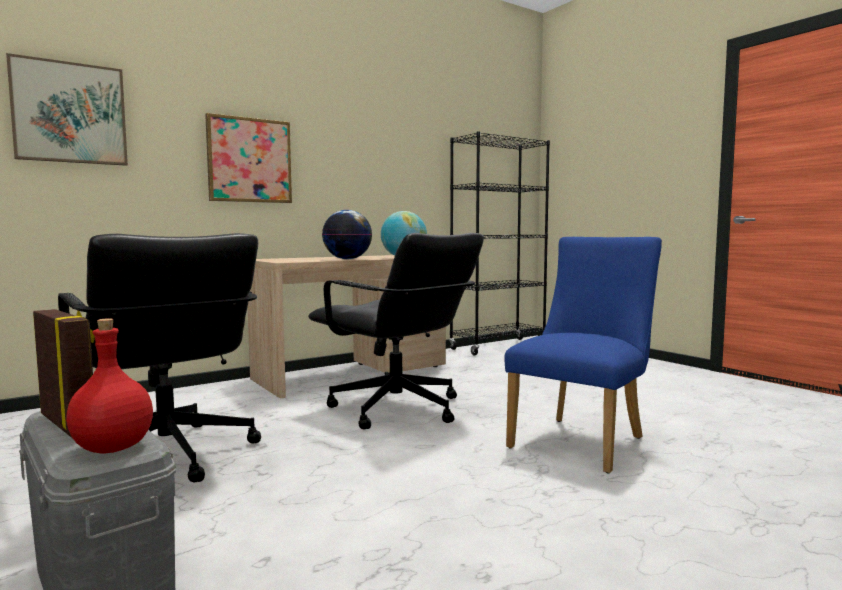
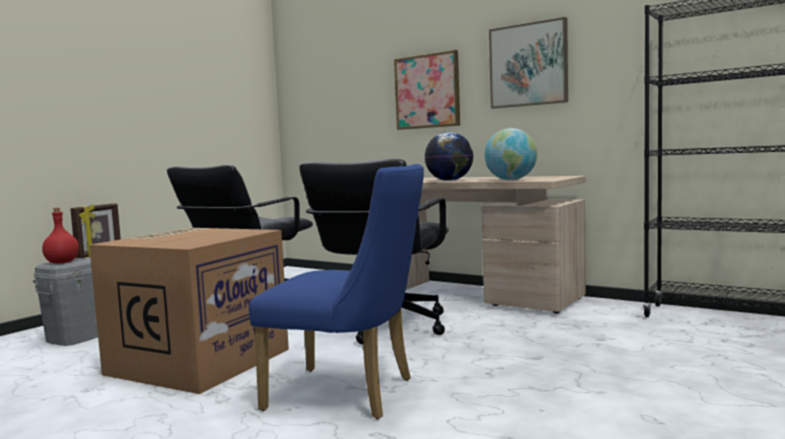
camera: 70 degrees right, 0 degrees up
picture [6,53,128,166] -> picture moved to [489,17,568,109]
none -> cardboard box [89,228,289,394]

